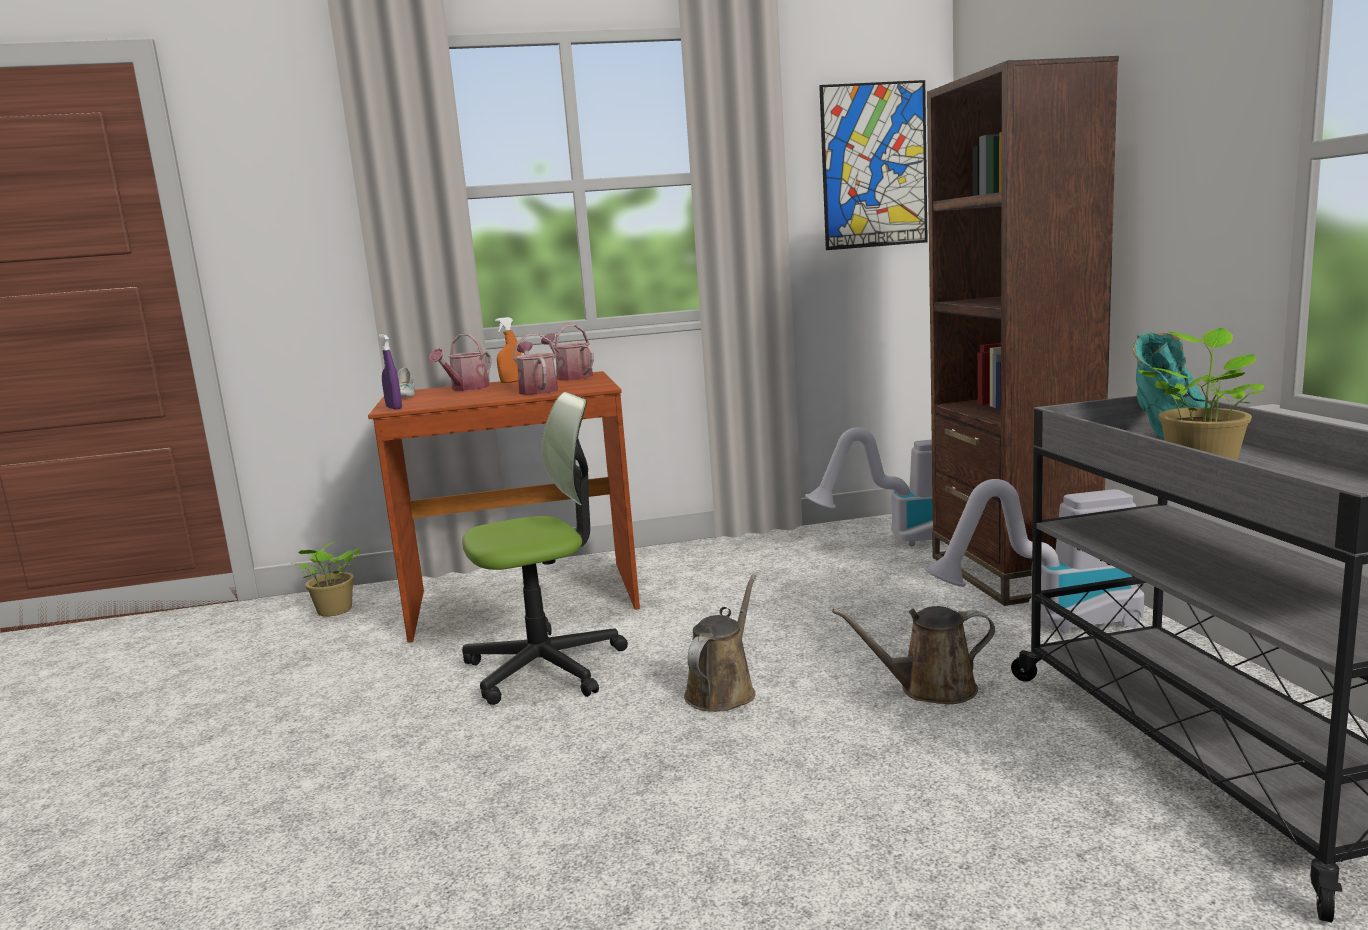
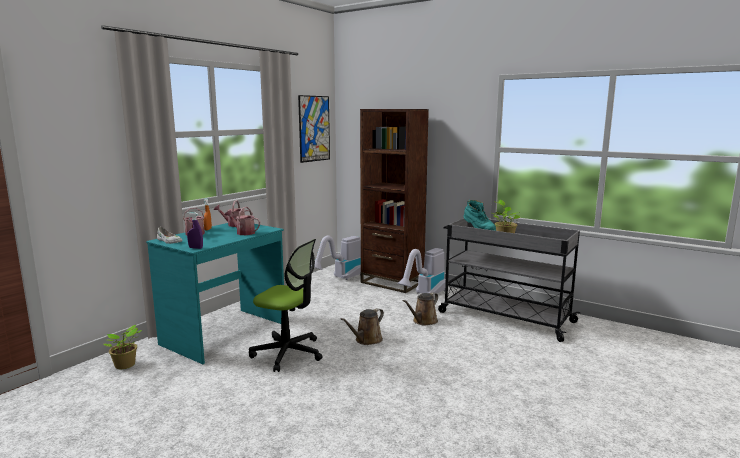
camera: 45 degrees left, 0 degrees up
brown desk [368,371,640,643] -> turquoise desk [146,223,284,364]
office chair [462,392,628,705] -> office chair turned 90 degrees clockwise [249,239,323,372]
brown watering can [684,574,756,712] -> brown watering can turned 120 degrees counterclockwise [341,308,384,345]

